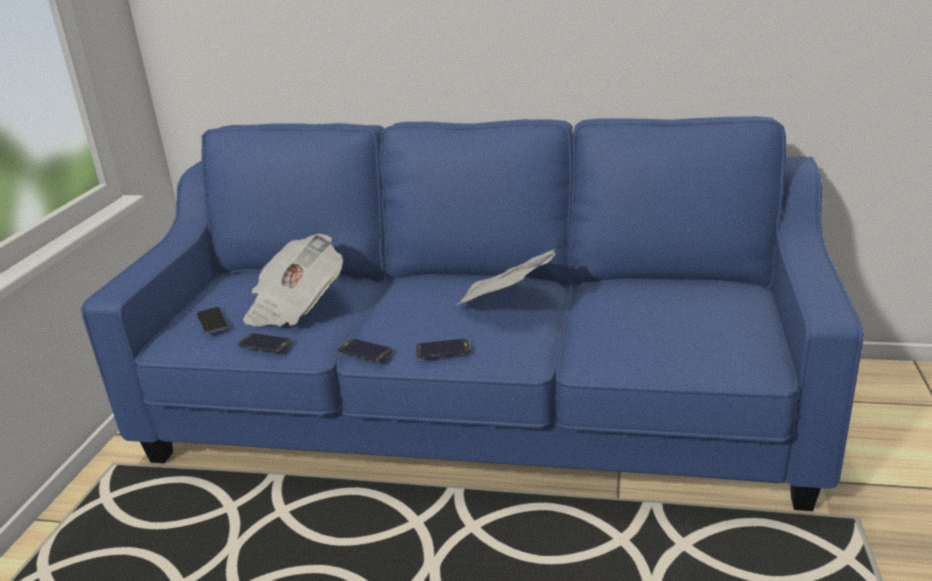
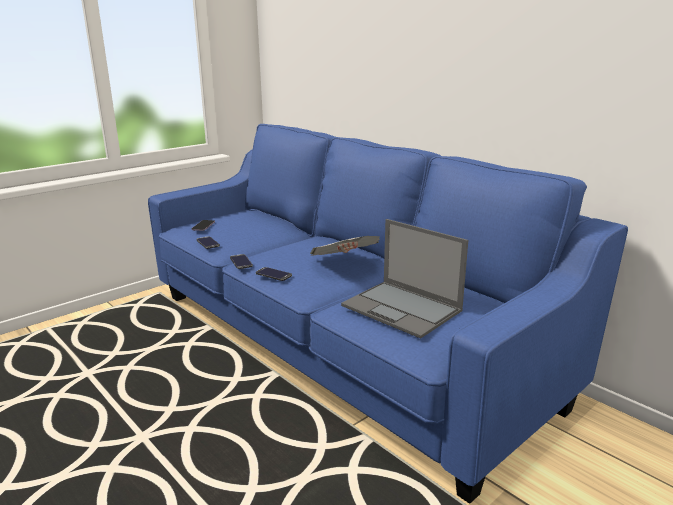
camera: 35 degrees right, 5 degrees down
newspaper [243,234,343,326] -> none
none -> laptop [341,219,468,339]

